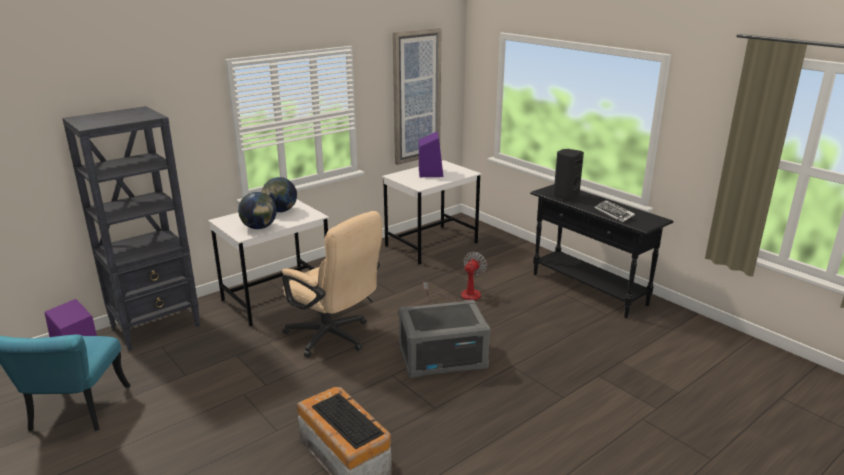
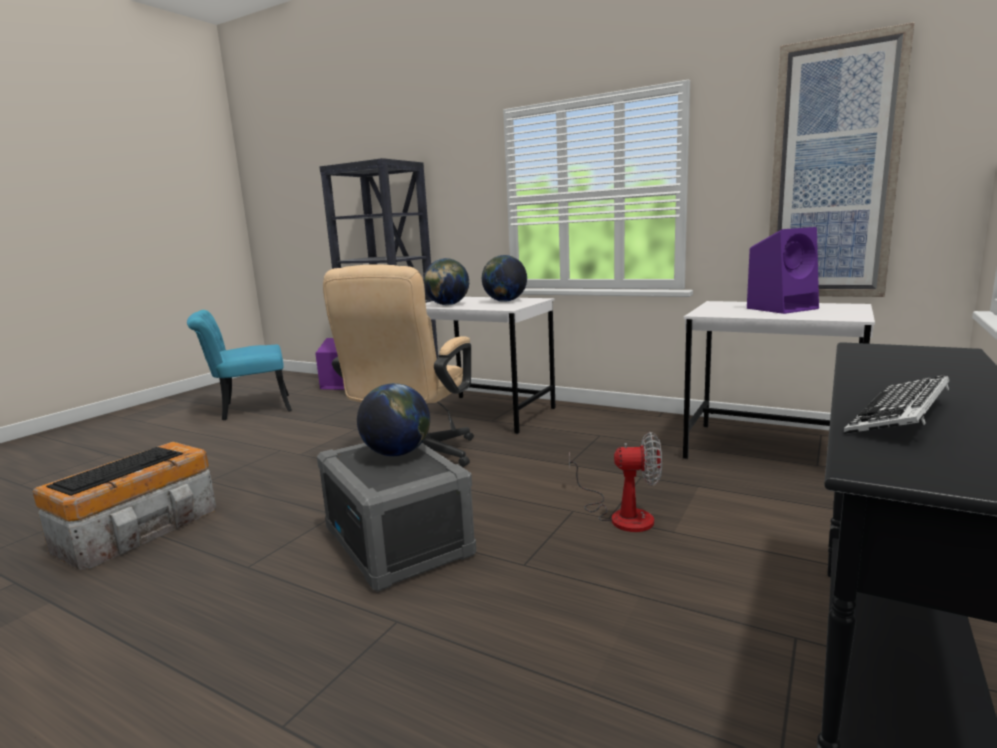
camera: 70 degrees right, 10 degrees down
black speaker [554,149,584,200] -> none
none -> globe [357,383,430,456]

